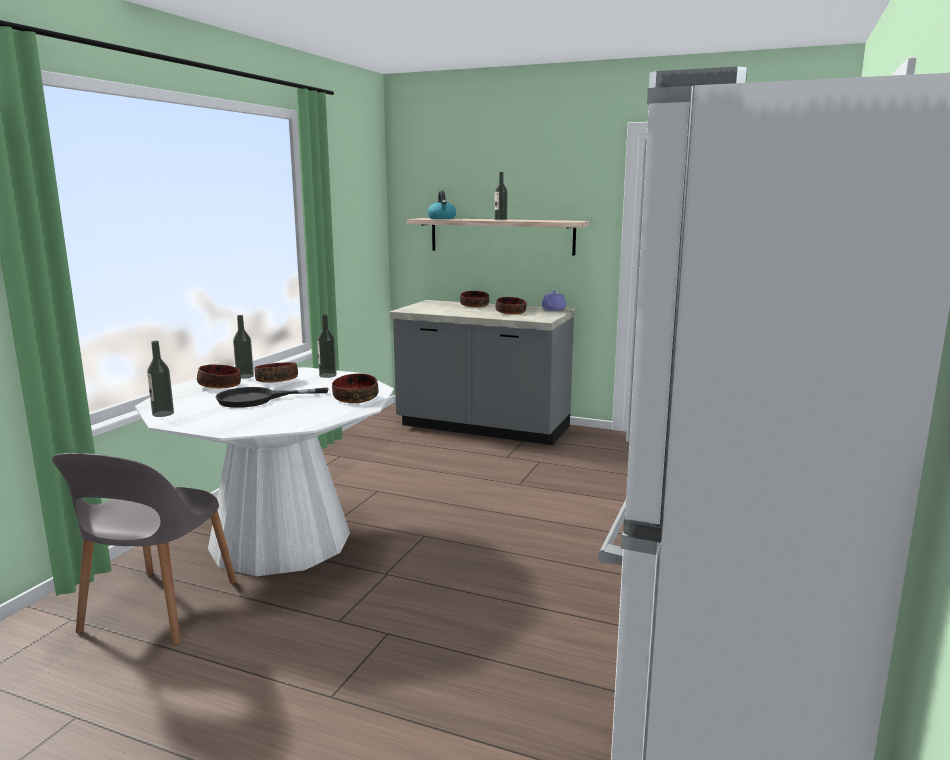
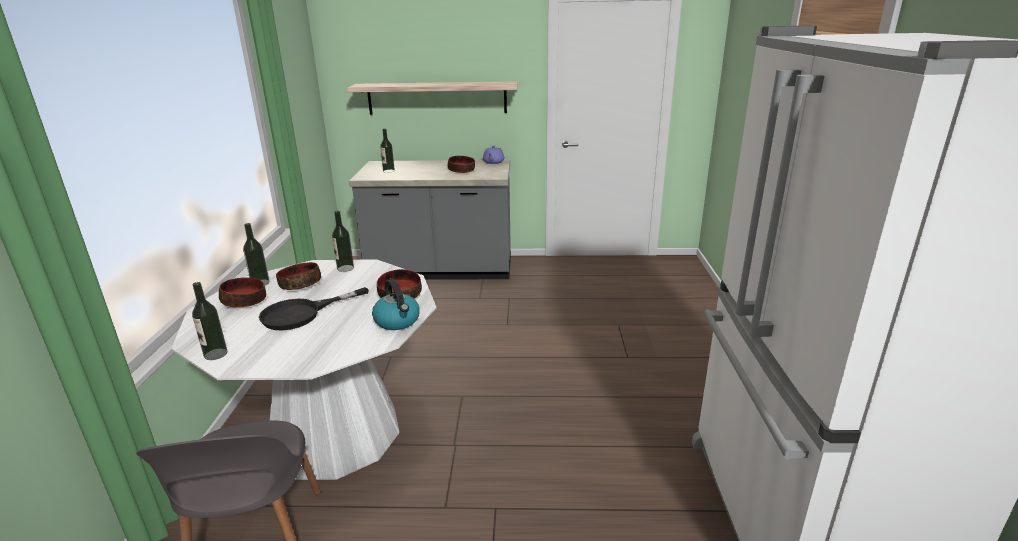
camera: 20 degrees left, 10 degrees up
kettle [428,191,456,219] -> kettle moved to [372,279,420,330]
bowl [460,291,489,307] -> none
bottle [495,172,508,220] -> bottle moved to [380,129,395,173]

